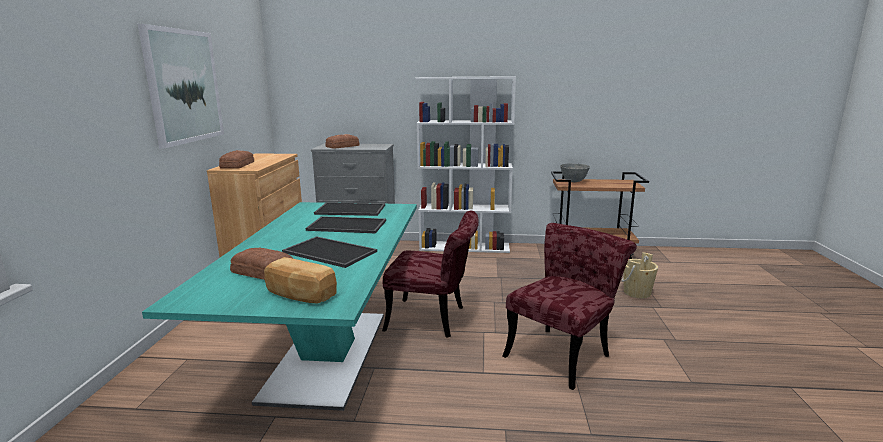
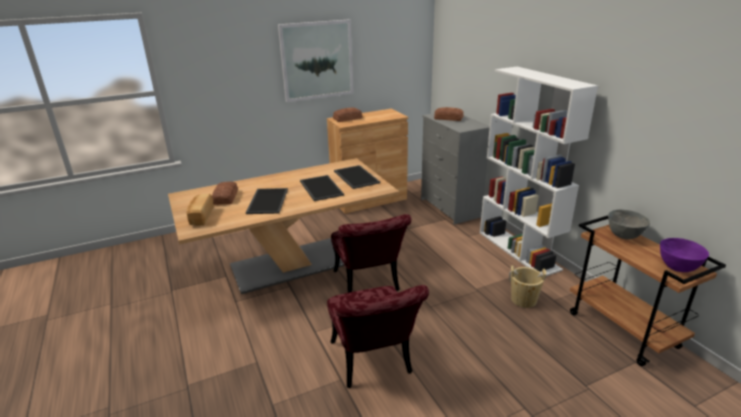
camera: 60 degrees right, 10 degrees up
turquoise dining table [142,202,417,411] -> beige dining table [168,158,399,294]
red chair [502,223,637,390] -> red chair turned 60 degrees clockwise [327,285,429,388]
beige bucket [622,252,658,298] -> beige bucket moved to [509,266,547,308]
none -> purple bowl [660,238,709,272]

